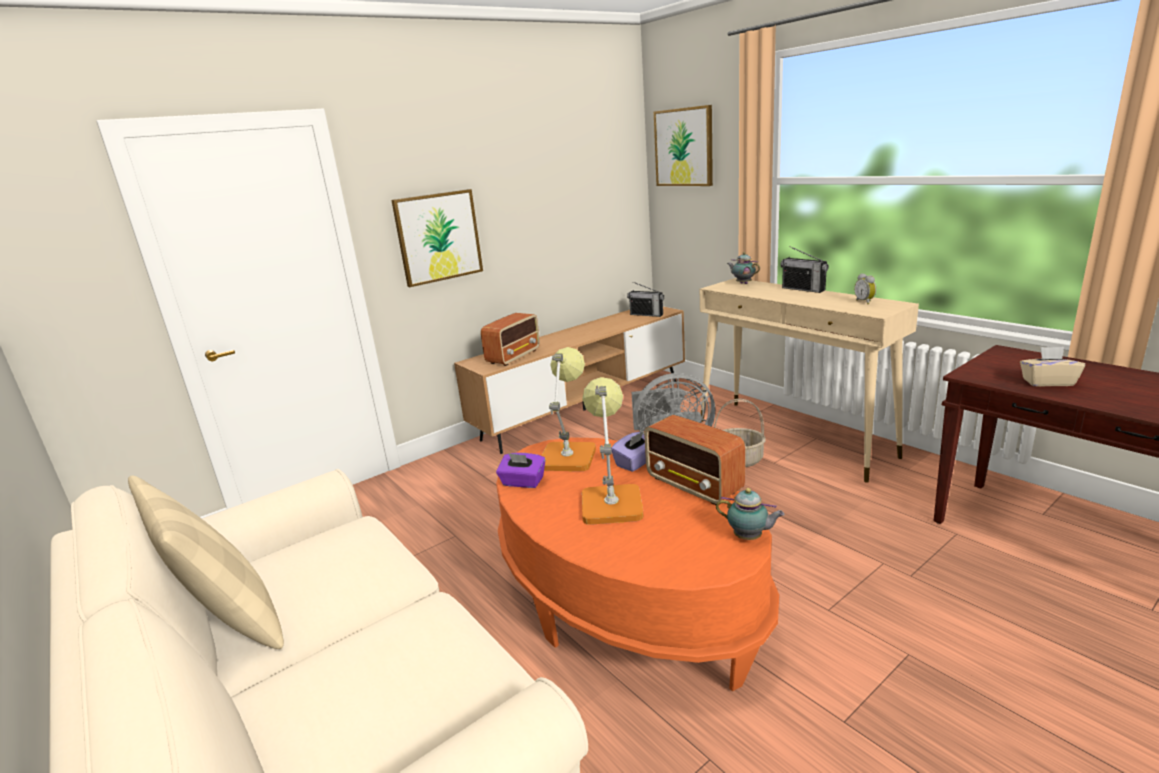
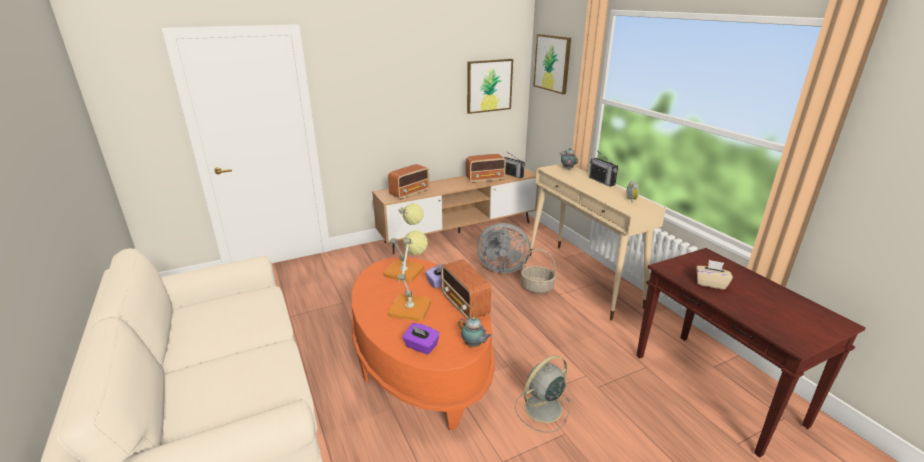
camera: 10 degrees right, 5 degrees up
beige pillow [128,476,284,649] -> none
picture [391,189,483,287] -> picture moved to [467,59,513,114]
purple tissue box [496,453,545,488] -> purple tissue box moved to [402,323,440,355]
none -> radio [466,154,506,183]
none -> grey fan [515,355,571,433]

